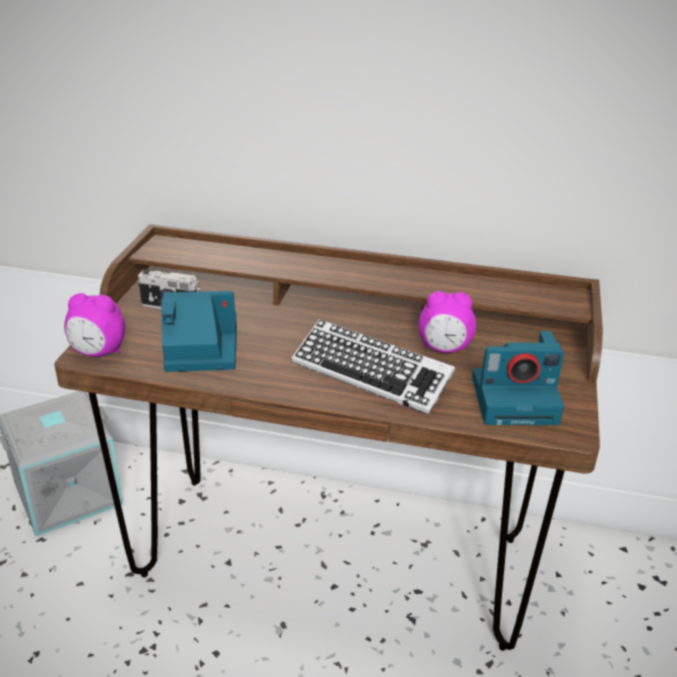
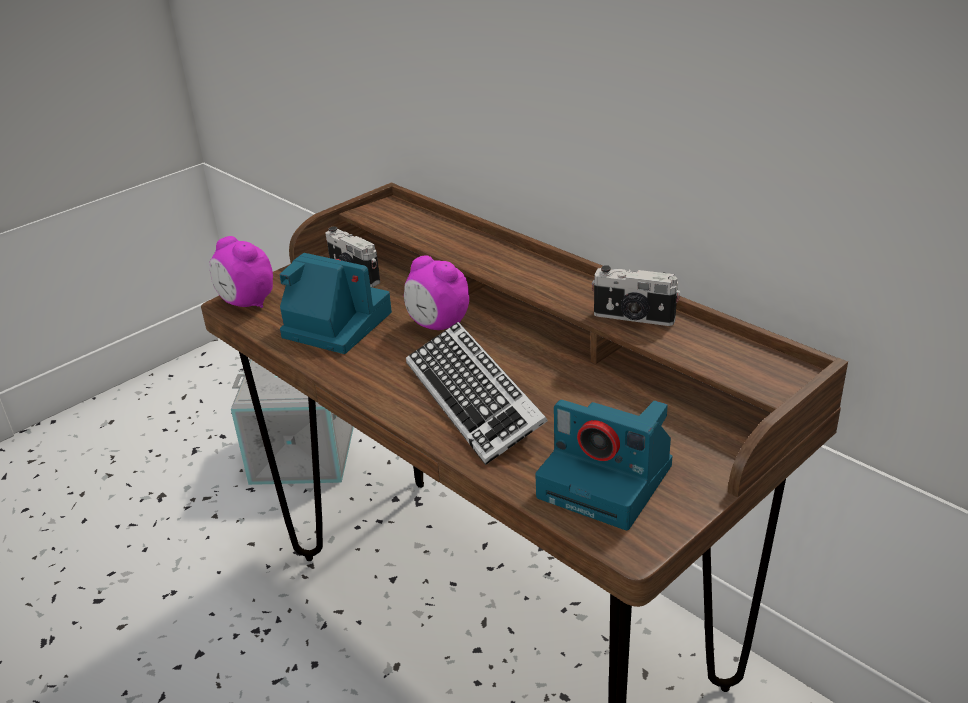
camera: 35 degrees right, 0 degrees up
alarm clock [419,291,476,353] -> alarm clock moved to [404,255,469,330]
none -> camera [592,265,681,326]

